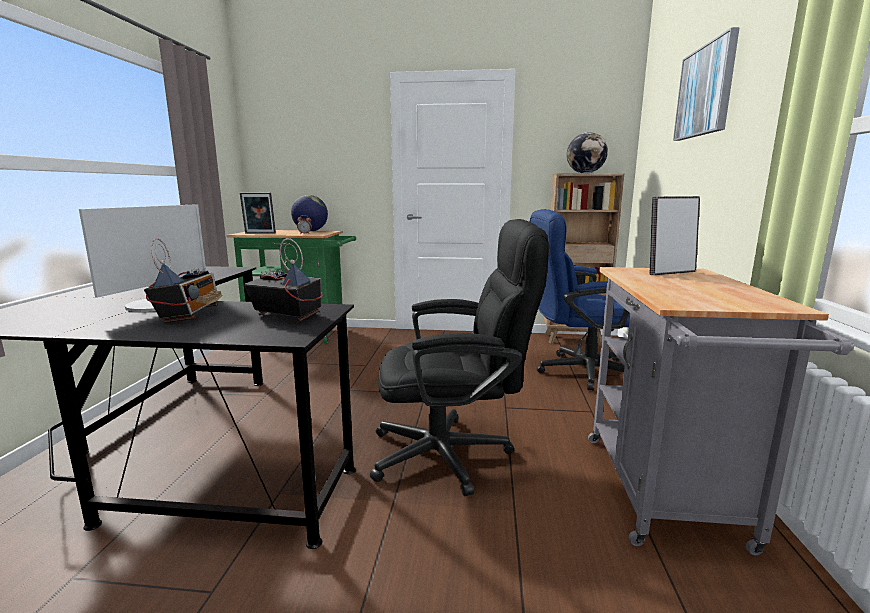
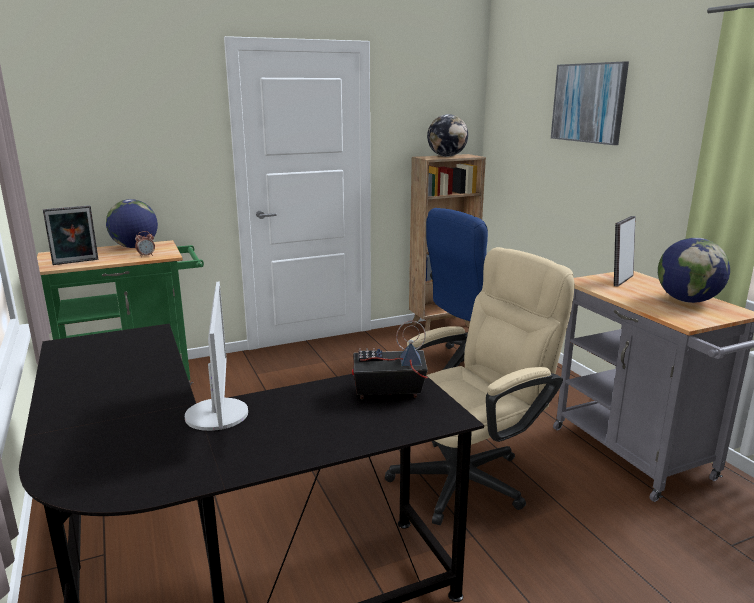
camera: 30 degrees left, 5 degrees up
radio [144,238,222,323] -> none
black office chair [370,219,549,496] -> beige office chair [385,247,575,525]
none -> globe [658,238,730,303]

